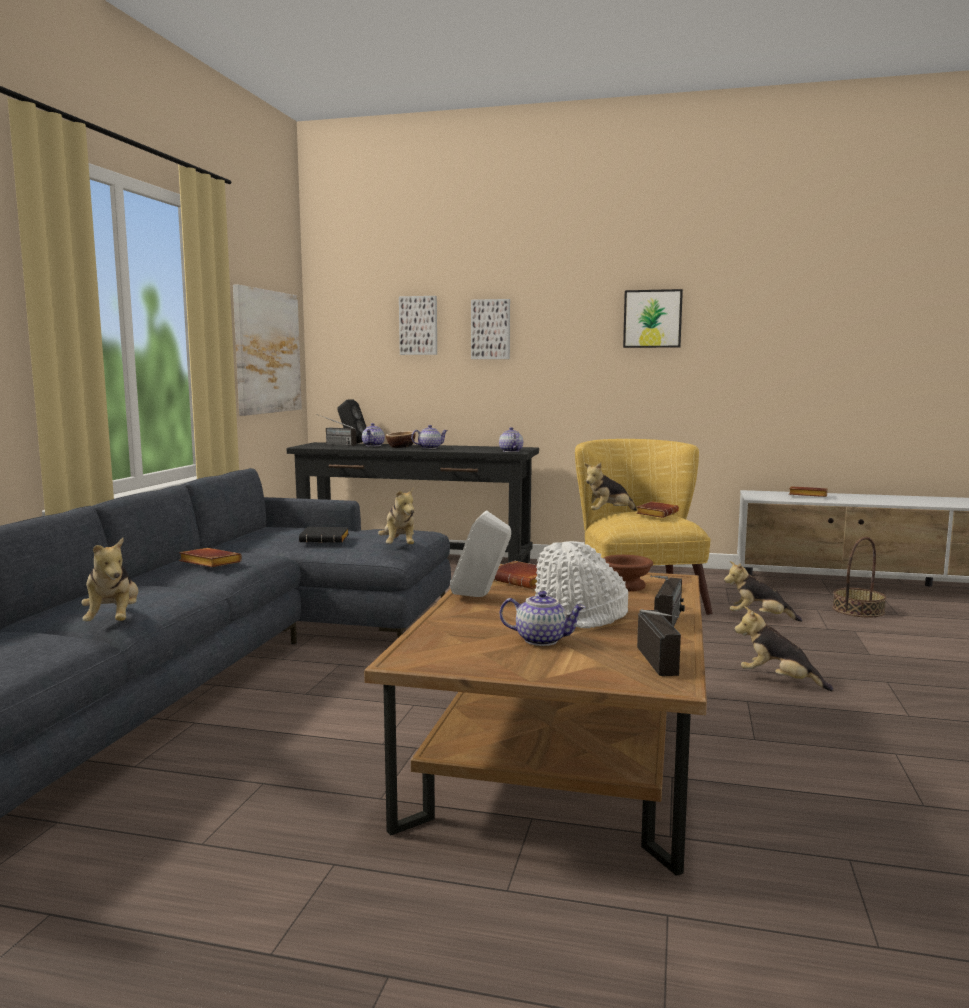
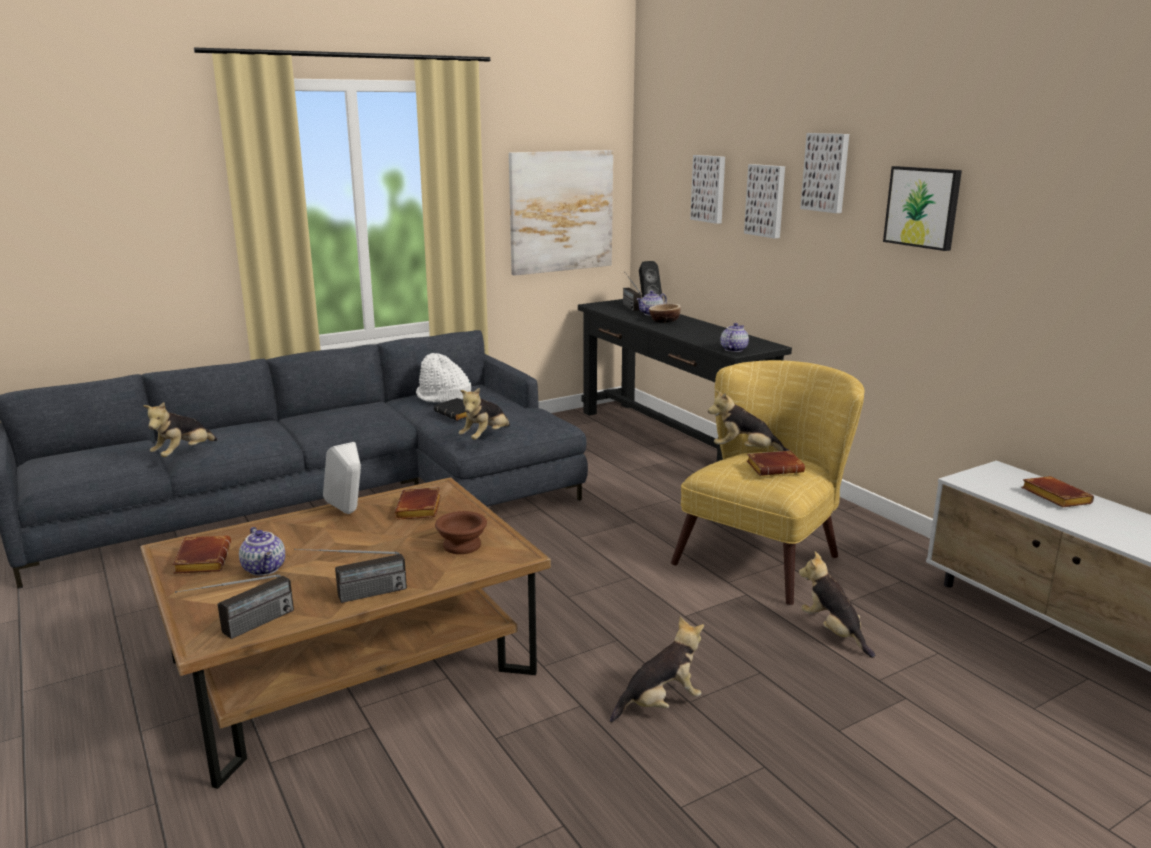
camera: 45 degrees right, 10 degrees up
brown book [179,548,242,567] -> brown book moved to [173,536,231,574]
teapot [411,425,448,449] -> none
white hat [535,541,628,628] -> white hat moved to [416,353,471,403]
plush toy [734,607,834,691] -> plush toy turned 75 degrees clockwise [610,617,704,723]
basket [832,537,886,618] -> none
none -> picture [800,133,849,213]

